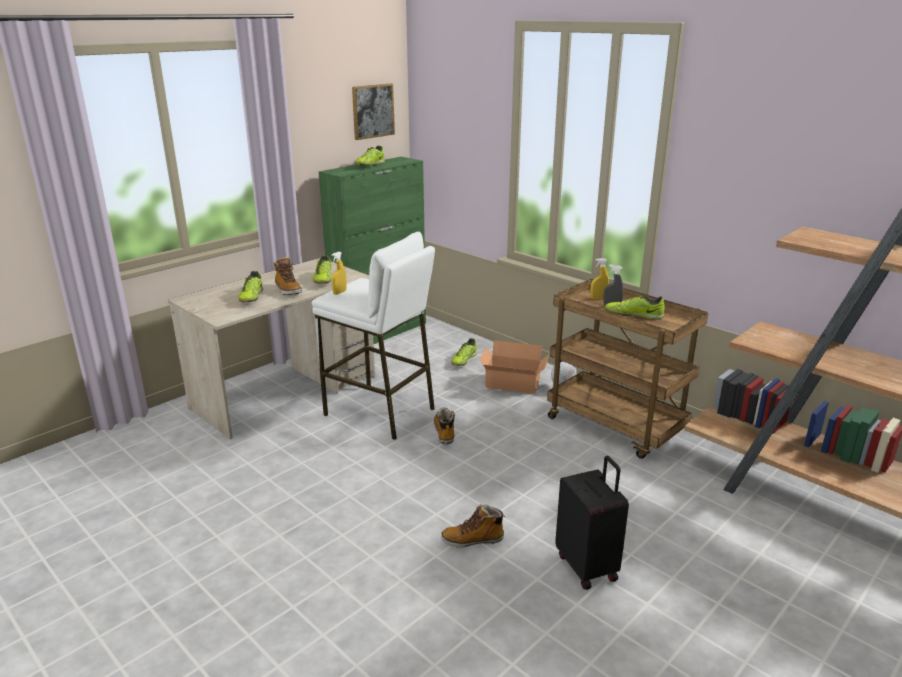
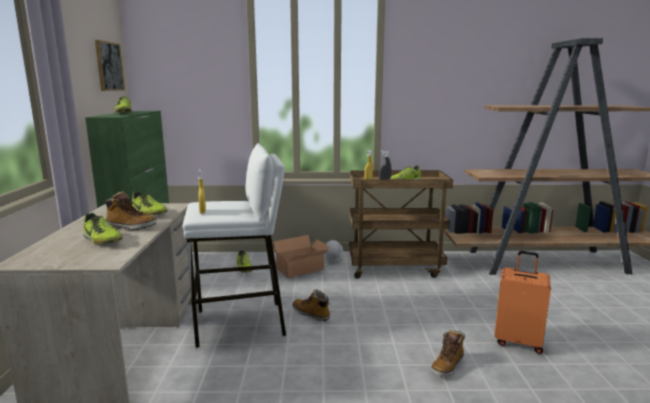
camera: 45 degrees left, 10 degrees down
black suitcase [555,456,629,590] -> orange suitcase [494,251,551,354]

